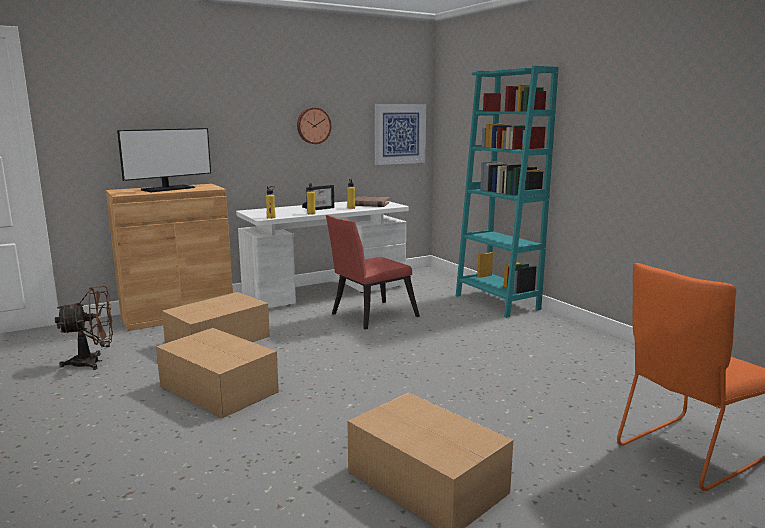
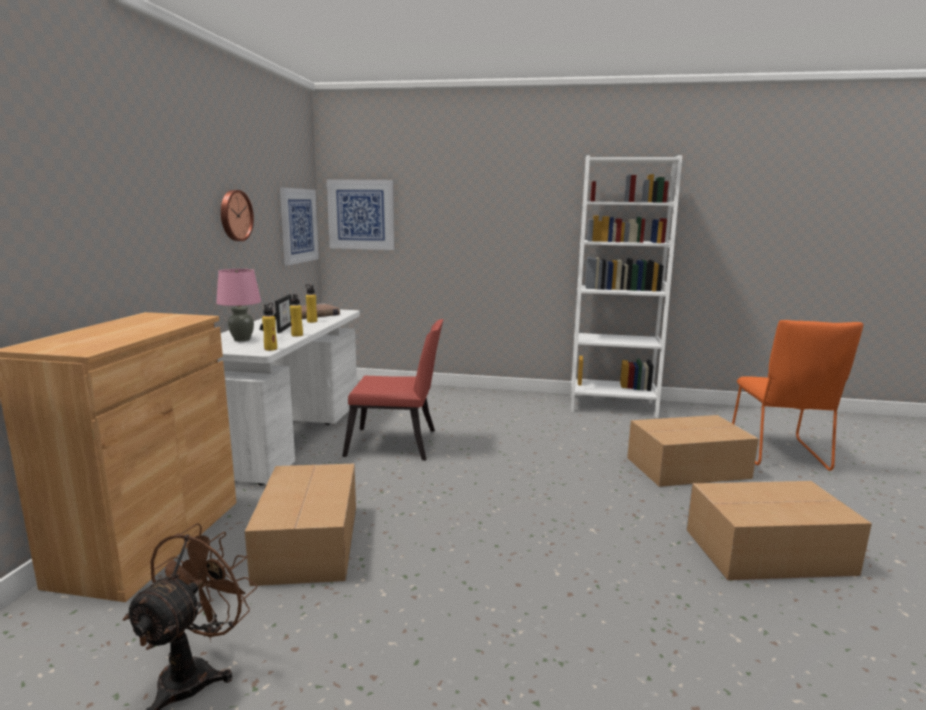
camera: 50 degrees left, 0 degrees up
monitor [117,128,211,193] -> none
cardboard box [156,328,279,418] -> cardboard box moved to [627,415,759,487]
red chair [326,215,420,330] -> red chair turned 90 degrees counterclockwise [342,319,443,461]
turquoise bookcase [456,66,559,318] -> none
none -> pink table lamp [216,269,261,341]
none -> picture [327,179,394,250]
none -> white bookcase [570,155,682,418]

